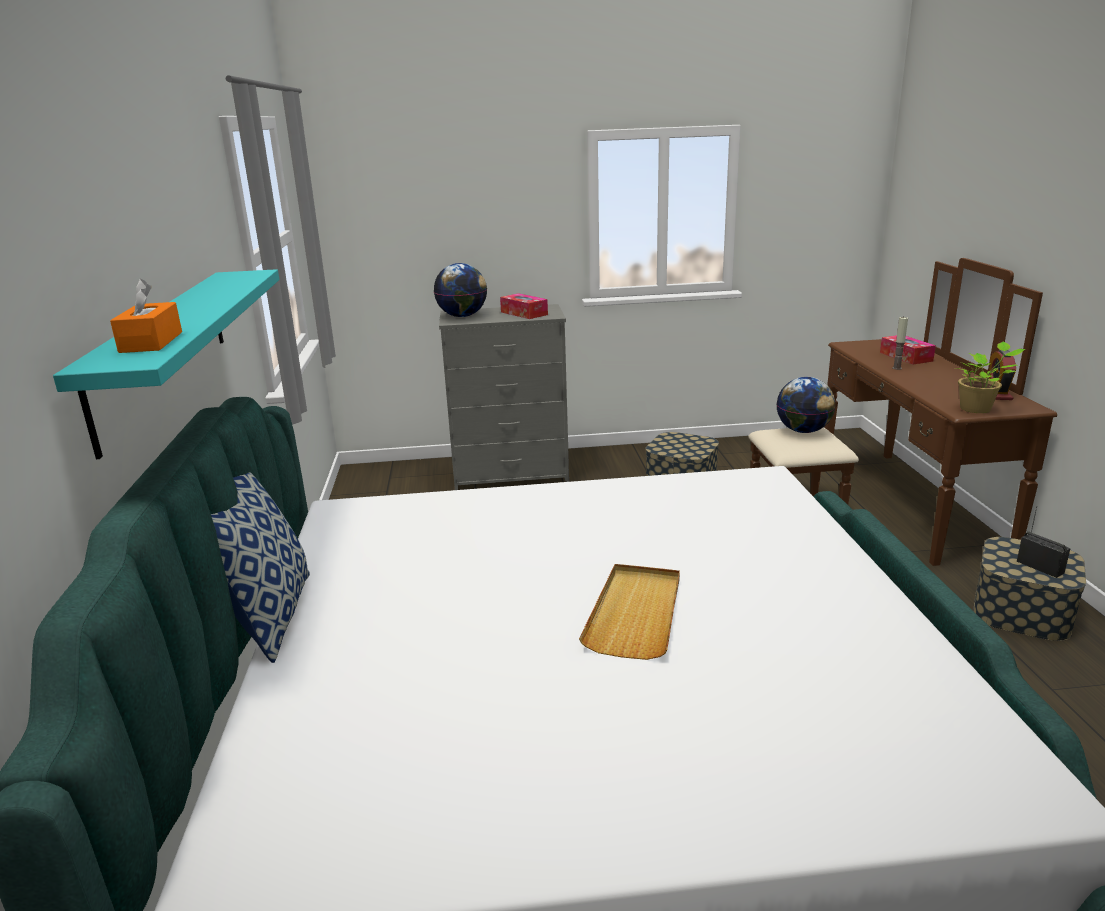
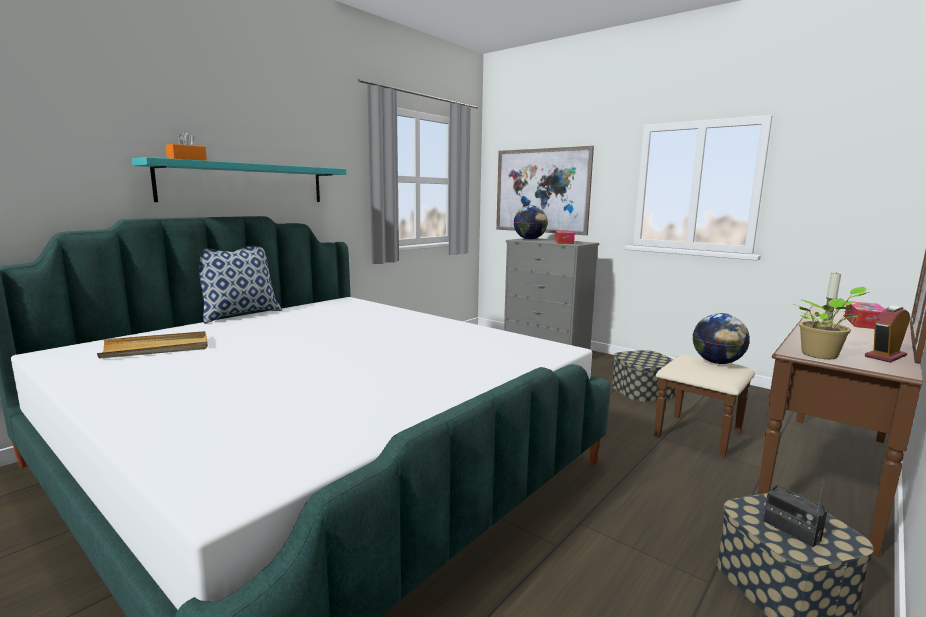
camera: 45 degrees right, 10 degrees down
beige tray [579,564,680,660] -> beige tray moved to [97,331,208,358]
radio [1017,506,1071,578] -> radio turned 135 degrees clockwise [763,479,827,547]
none -> picture [496,146,594,235]

